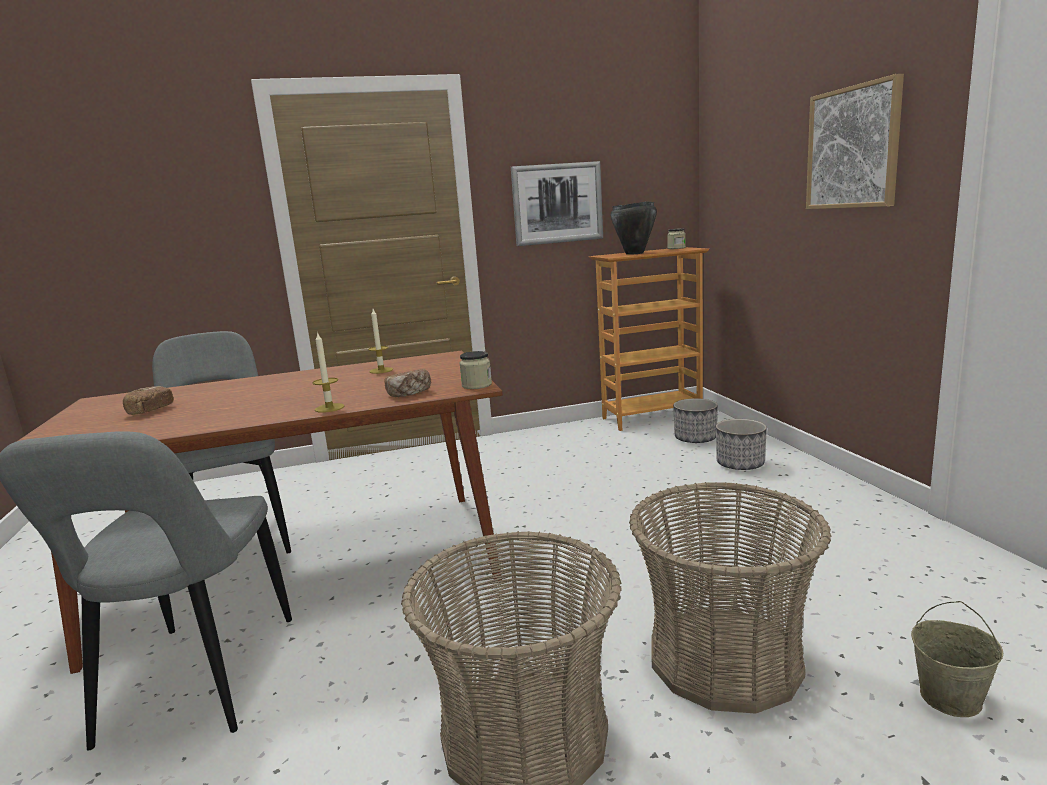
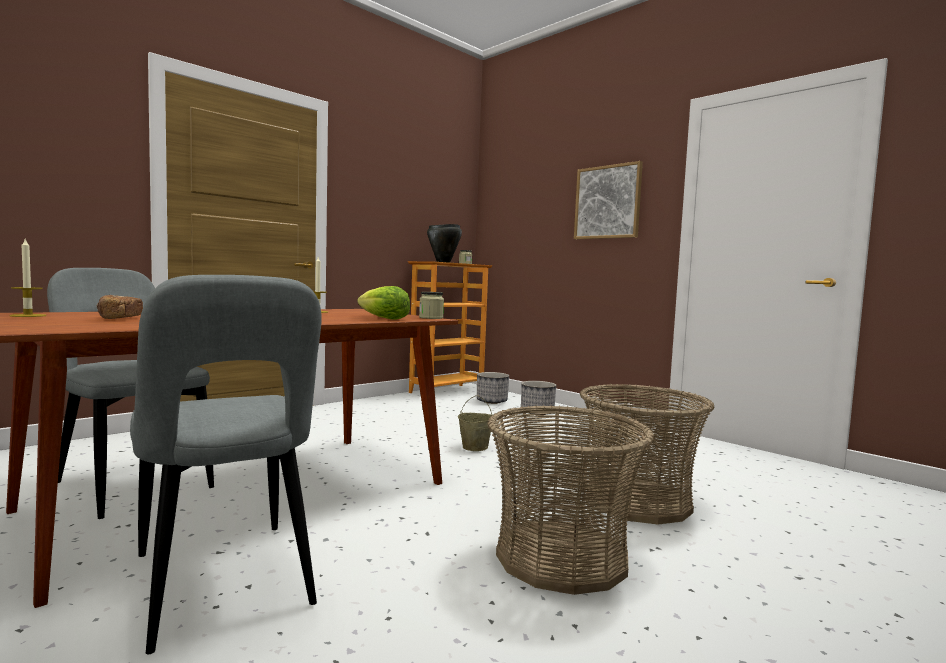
camera: 30 degrees left, 10 degrees down
candle [312,332,344,413] -> candle moved to [9,239,46,317]
bread [384,369,431,397] -> lettuce [357,286,410,320]
picture [511,161,603,246] -> none
beige bucket [911,601,1003,717] -> beige bucket moved to [458,395,492,451]

